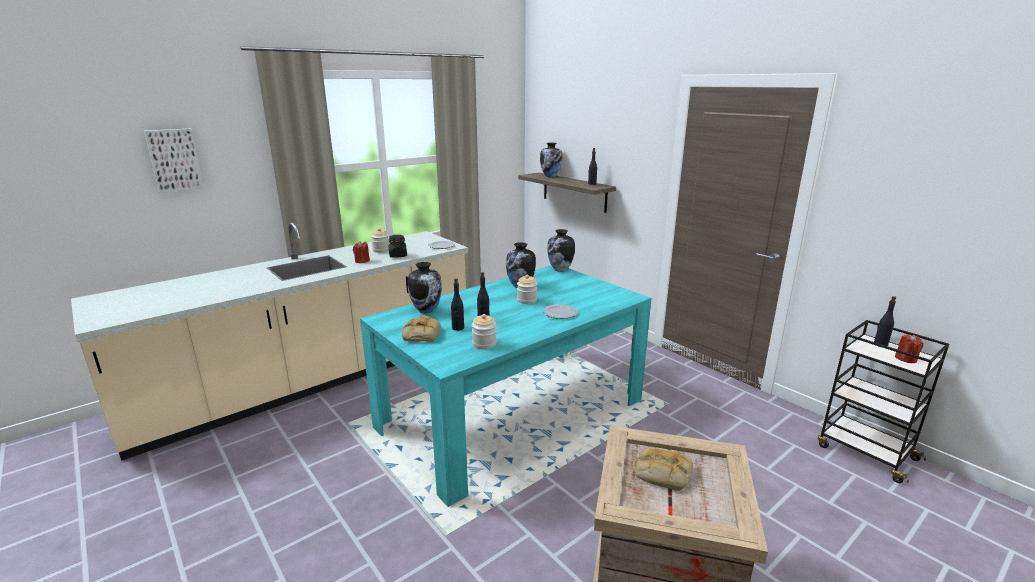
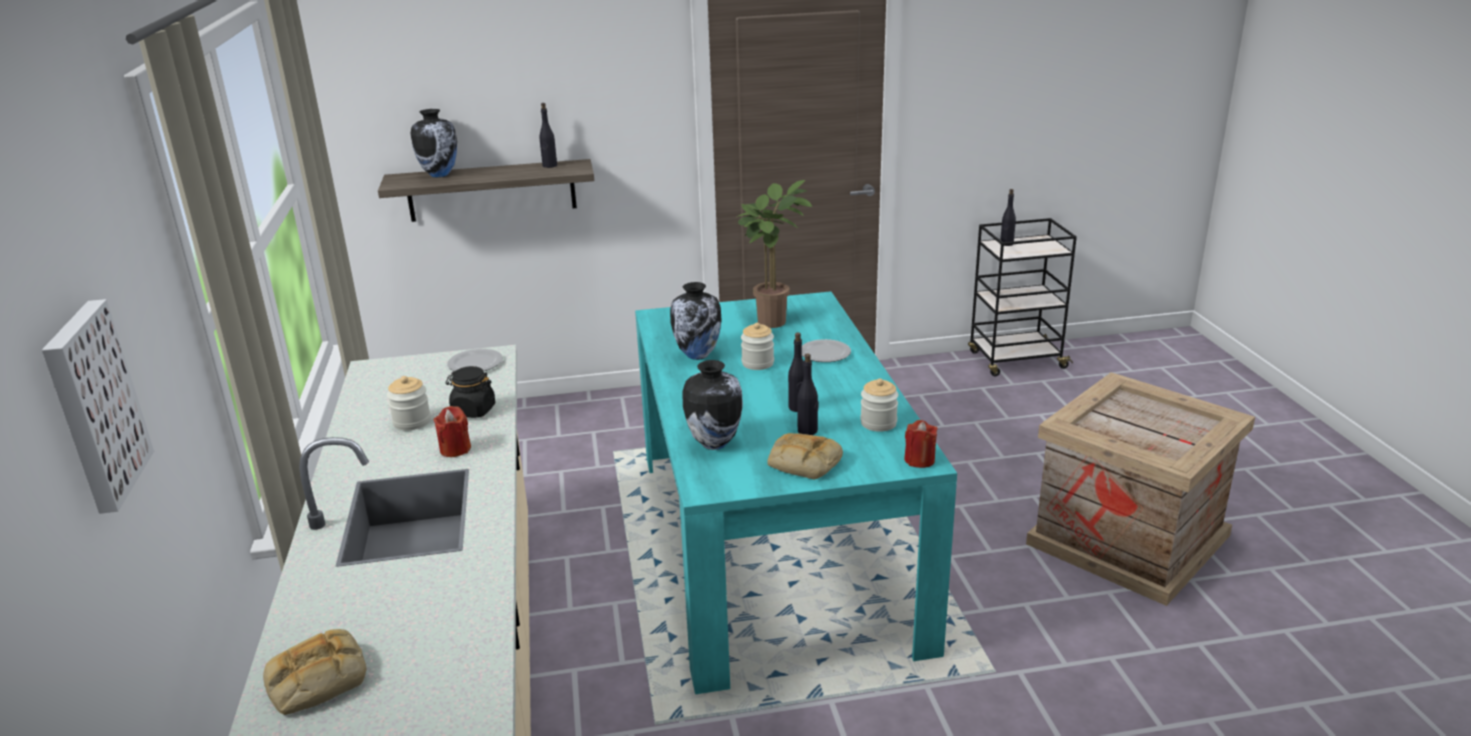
camera: 60 degrees left, 5 degrees up
vase [547,229,575,272] -> none
bread [635,448,693,491] -> bread moved to [263,629,366,715]
red candle [895,335,923,363] -> red candle moved to [904,420,938,468]
none -> potted plant [737,180,812,328]

